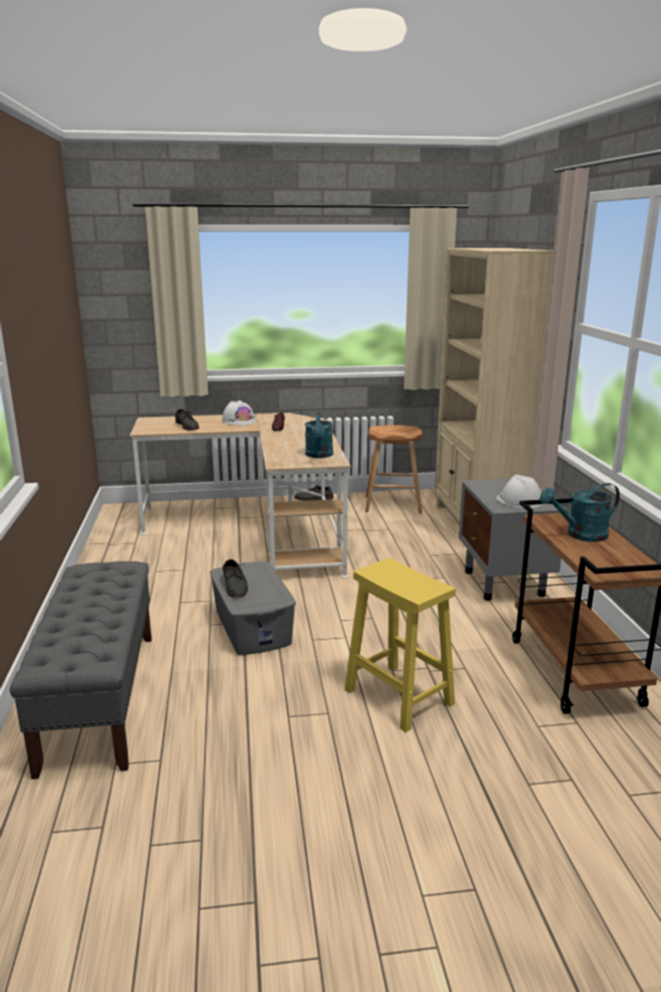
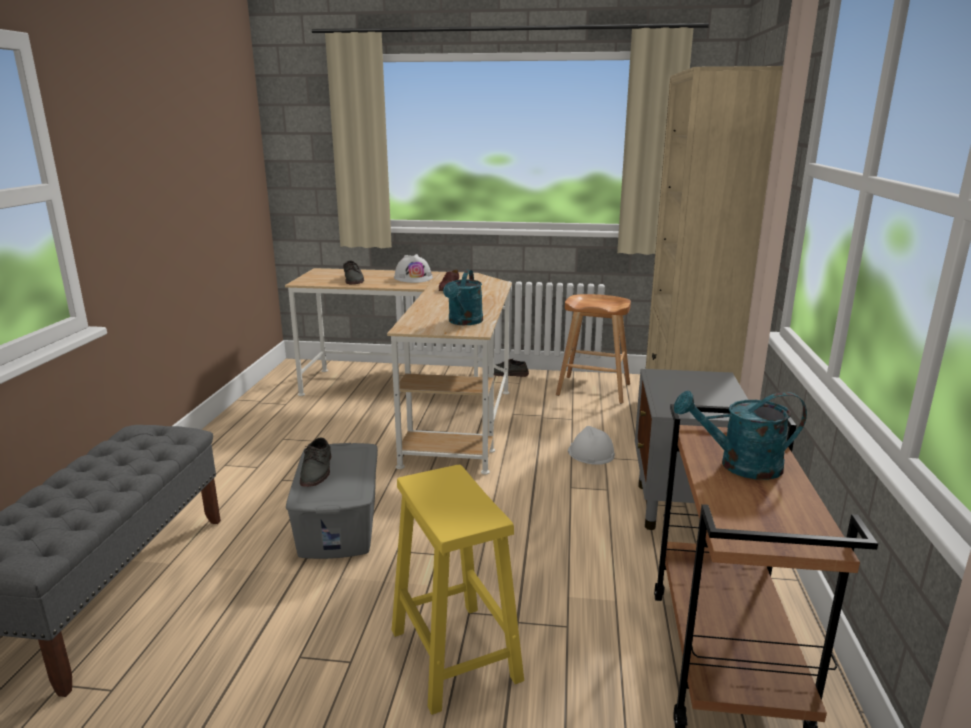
camera: 15 degrees right, 0 degrees up
white hard hat [496,475,542,508] -> white hard hat moved to [568,426,615,465]

